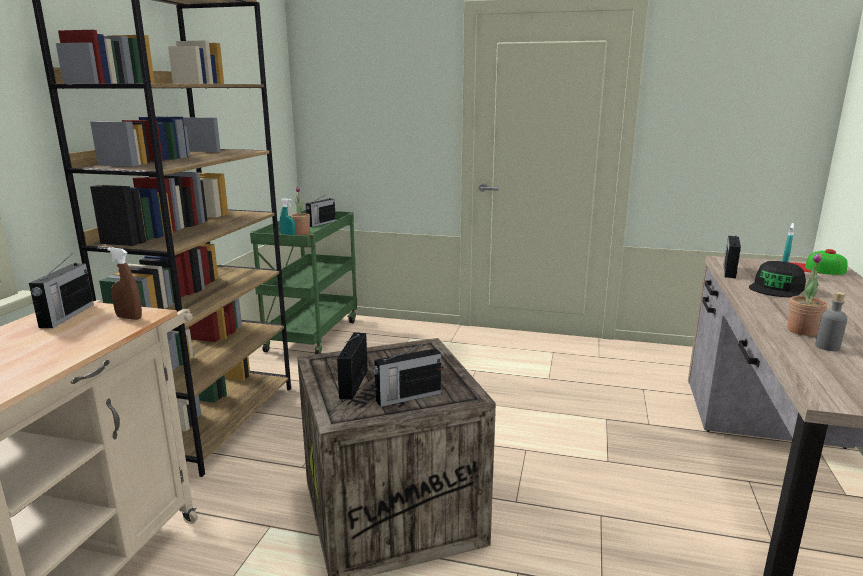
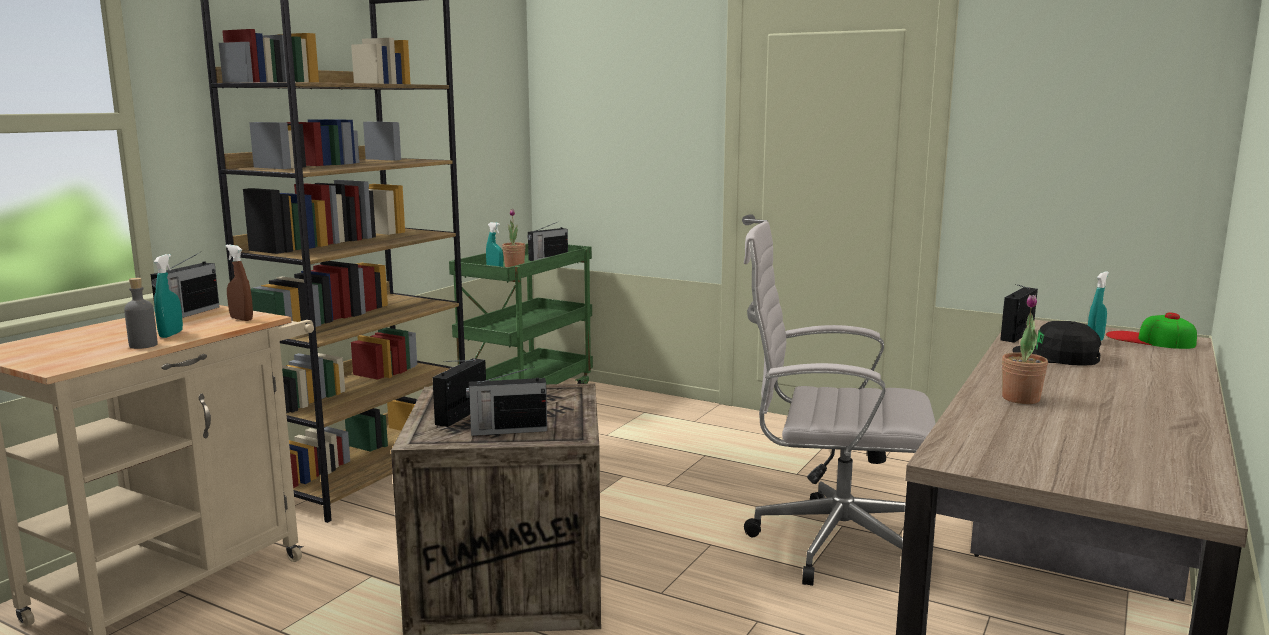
camera: 15 degrees right, 5 degrees down
black cap [749,261,806,297] -> black cap turned 60 degrees clockwise [1012,321,1101,366]
grey bottle [815,292,847,351] -> grey bottle moved to [124,278,158,349]
none -> turquoise spray bottle [154,254,183,338]
none -> white office chair [744,221,936,586]

